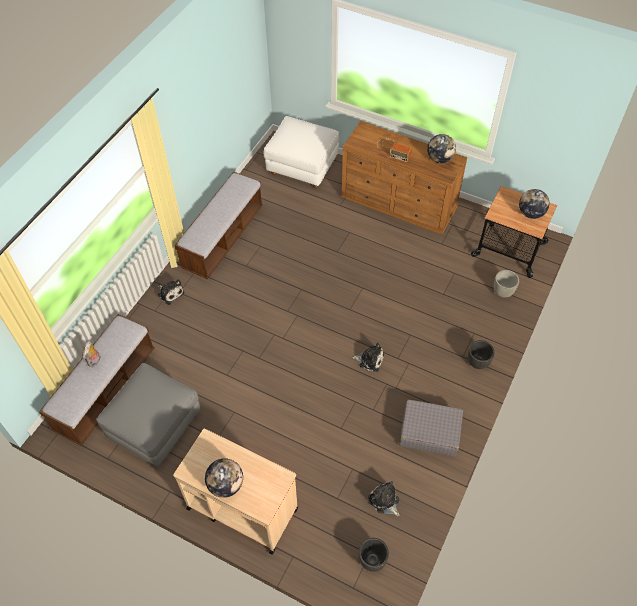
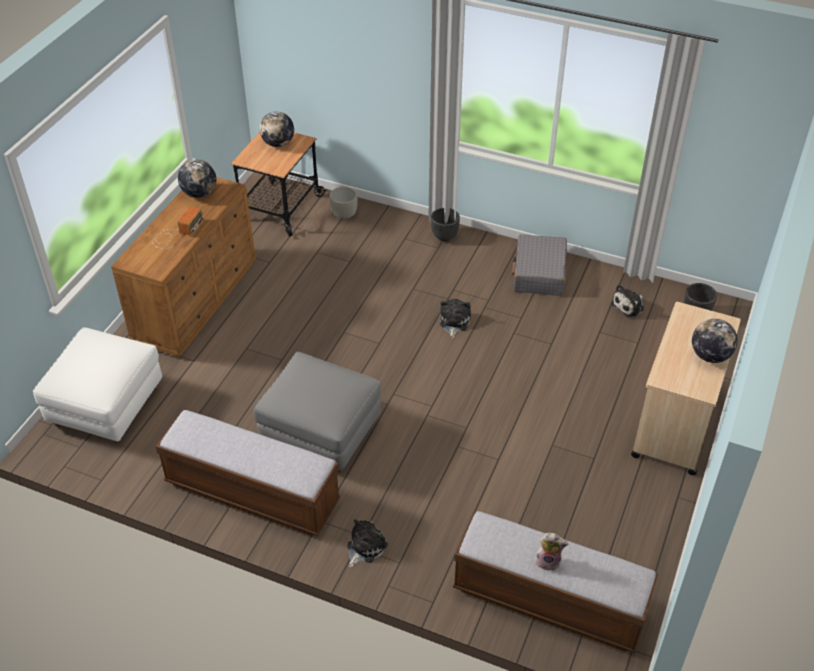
camera: 95 degrees left, 10 degrees down
grey ottoman [96,363,201,466] -> grey ottoman moved to [253,352,381,473]

